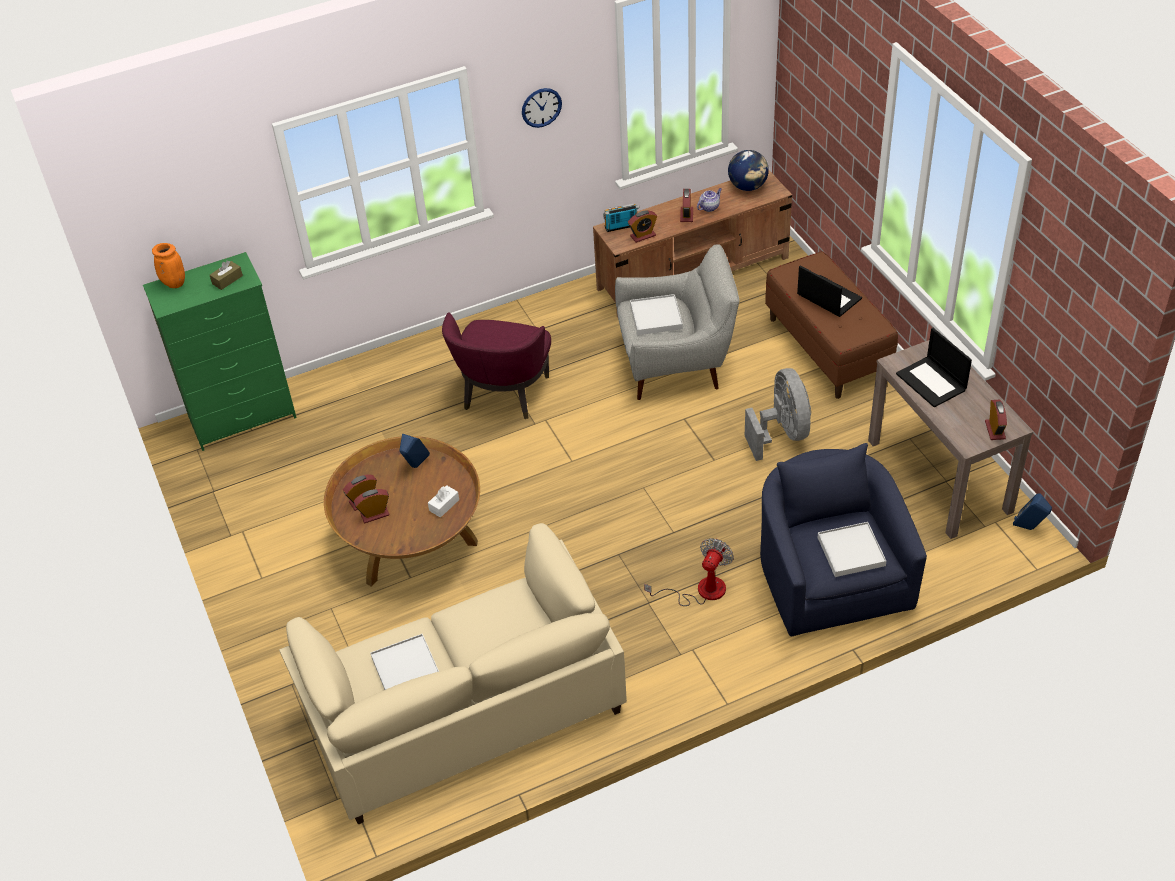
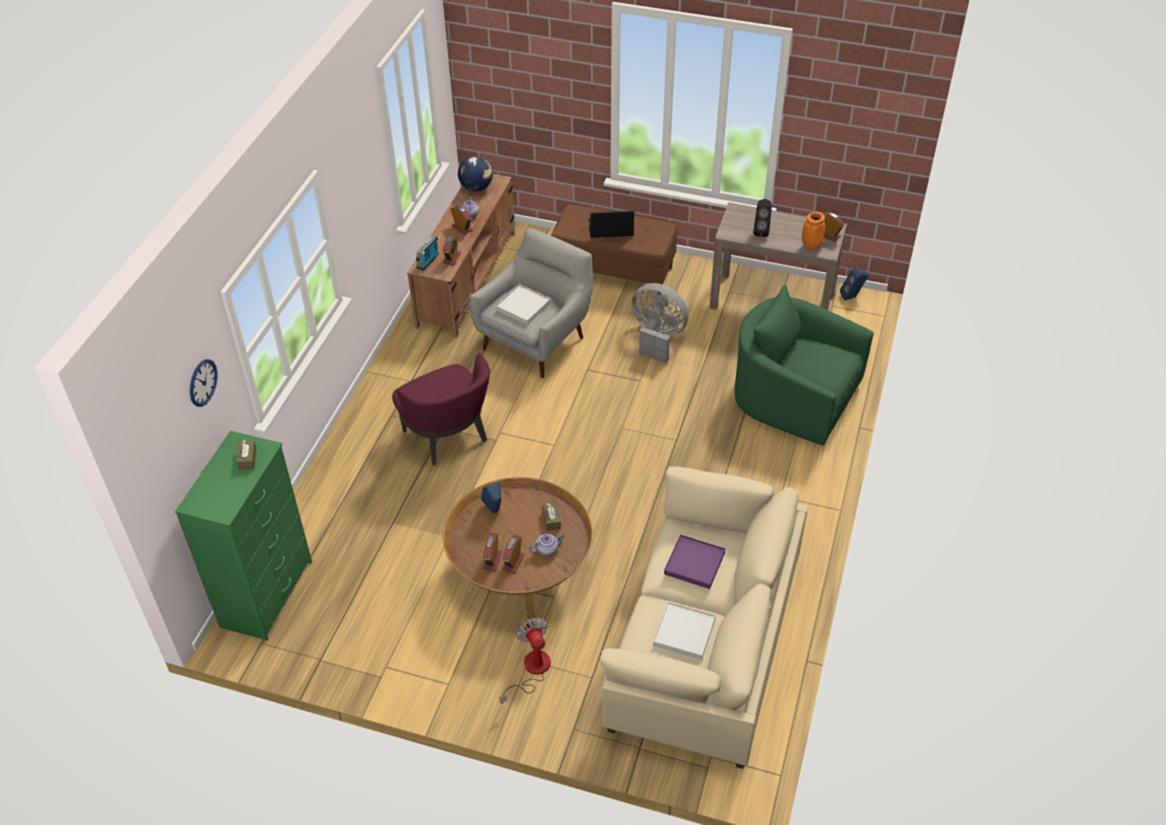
camera: 50 degrees left, 0 degrees up
orange vase [152,243,185,288] -> orange vase moved to [802,212,825,250]
white tissue box [428,485,459,517] -> brown tissue box [543,502,561,531]
wall clock [522,88,562,128] -> wall clock moved to [190,359,218,407]
fan [644,538,734,606] -> fan moved to [499,617,551,704]
blue armchair [760,443,927,636] -> green armchair [734,285,874,446]
white tray [817,522,886,577] -> none
laptop [896,328,972,407] -> black speaker [753,199,772,237]
none -> teapot [529,534,565,557]
none -> purple tray [664,534,726,589]

